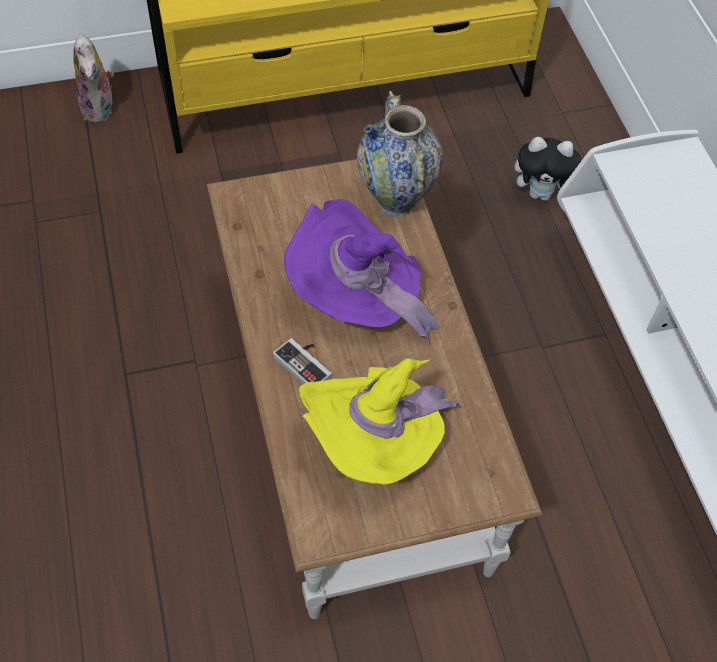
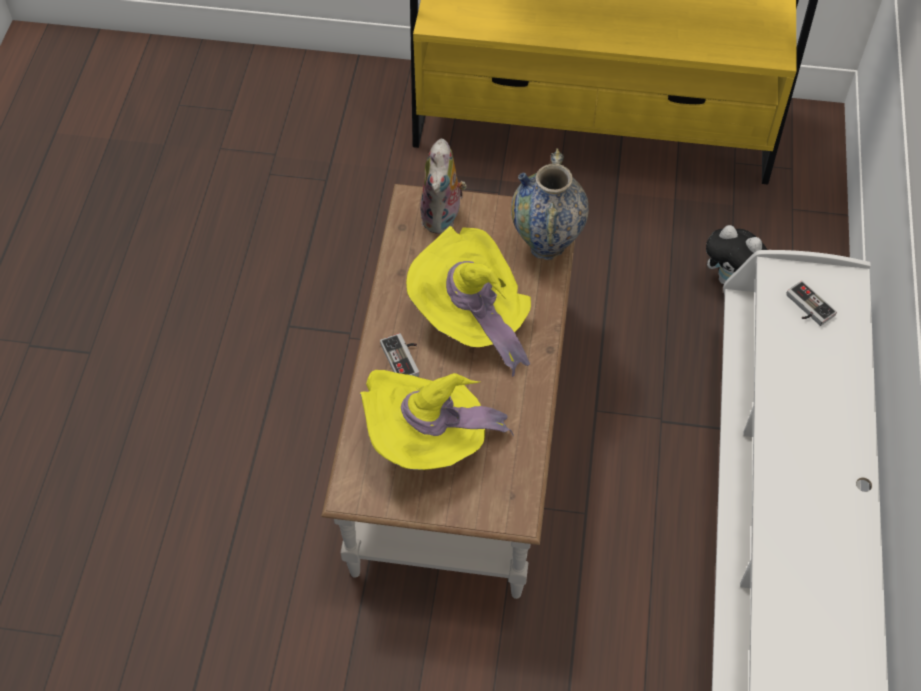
camera: 25 degrees right, 0 degrees up
plush toy [73,34,114,123] -> plush toy moved to [420,139,467,234]
purple hat [284,199,440,347] -> yellow hat [406,226,531,377]
none -> game controller [786,281,837,326]

